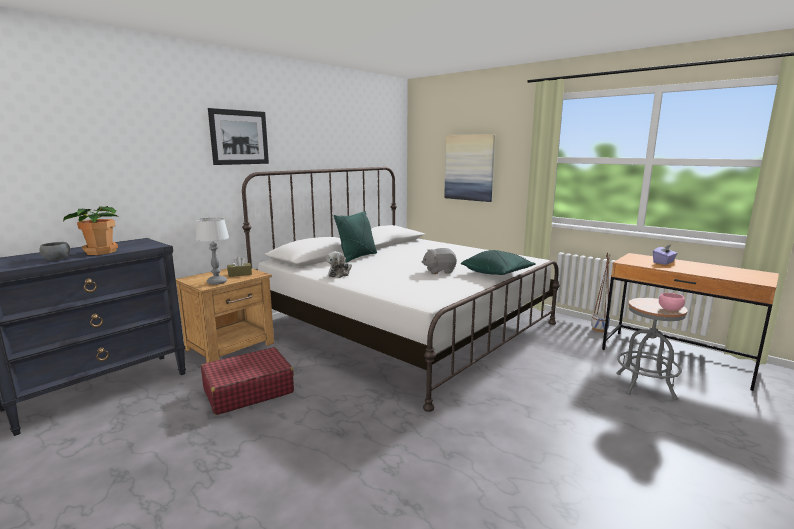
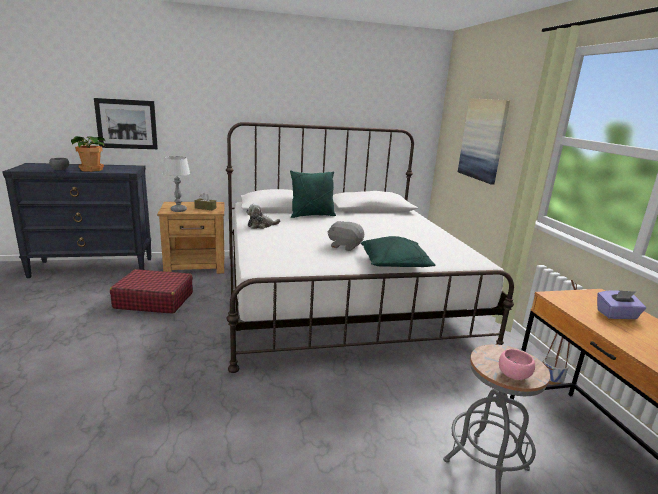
camera: 35 degrees right, 5 degrees up
picture [208,108,269,165] -> picture moved to [94,98,158,149]

